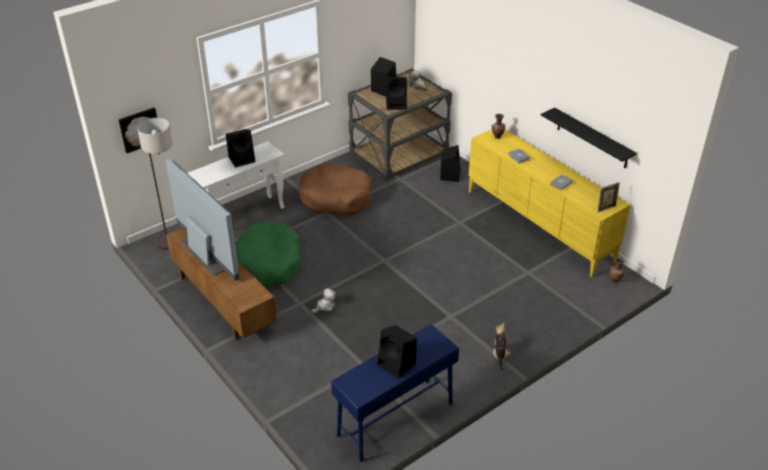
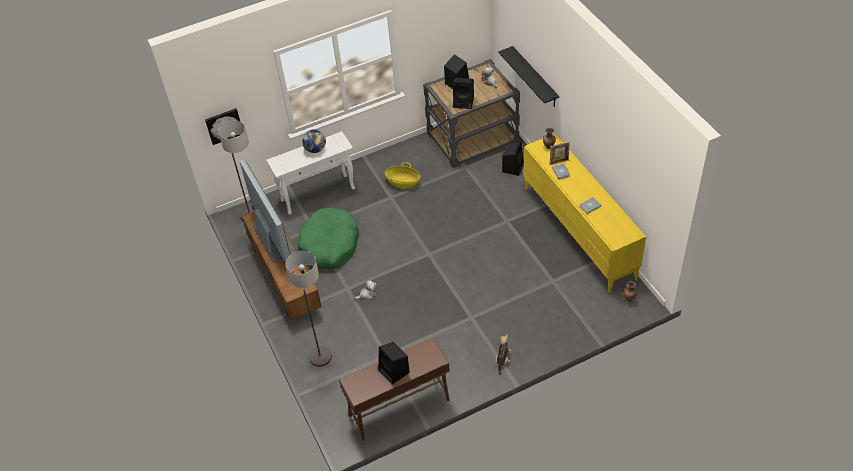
camera: 15 degrees right, 10 degrees up
black speaker [226,129,255,167] -> globe [302,129,326,153]
brown dog bed [299,164,371,215] -> basket [385,162,420,189]
blue console table [331,324,459,462] -> brown console table [339,337,450,441]
black shelf [541,108,637,168] -> black shelf moved to [498,46,559,107]
picture frame [597,182,620,213] -> picture frame moved to [550,142,570,165]
none -> grey floor lamp [285,251,332,367]

